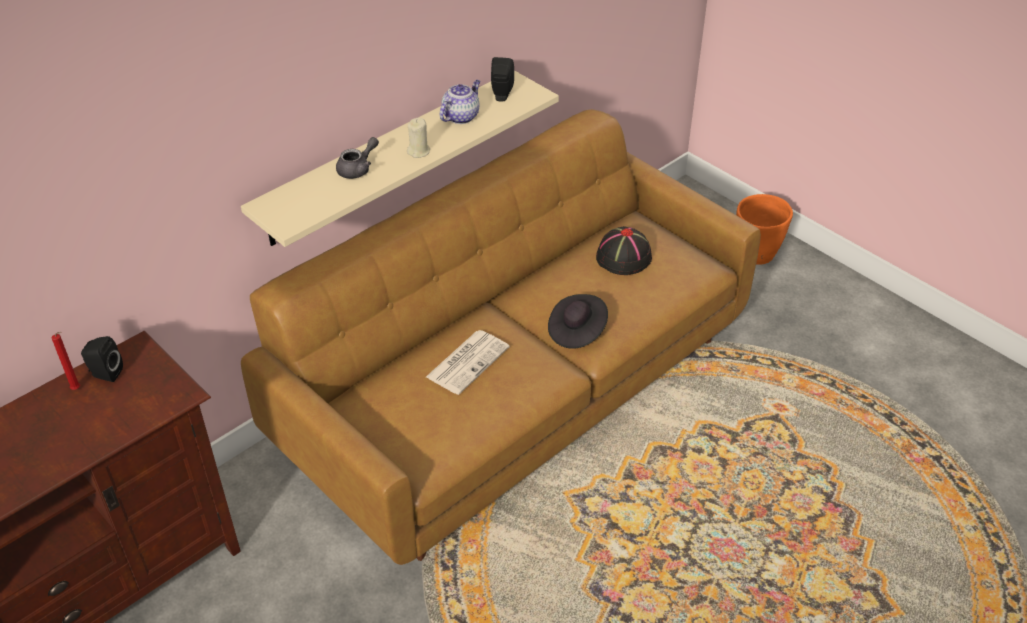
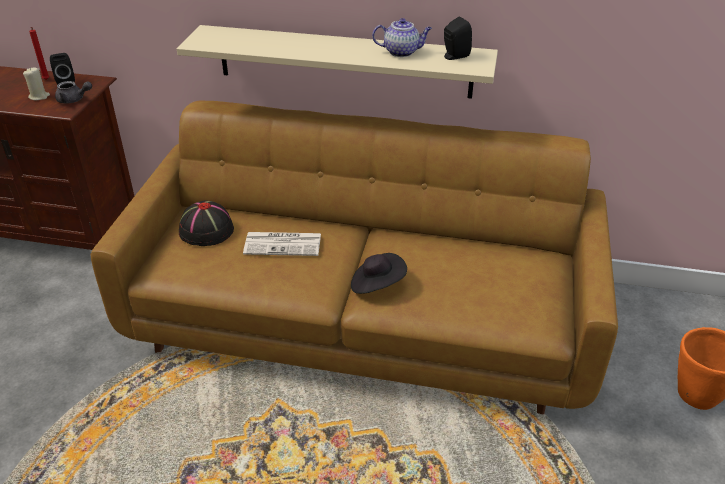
camera: 55 degrees right, 5 degrees down
grey teapot [336,137,379,179] -> grey teapot moved to [55,81,92,104]
beige candle [407,117,430,158] -> beige candle moved to [23,67,50,100]
black hat [596,226,652,275] -> black hat moved to [179,200,234,246]

